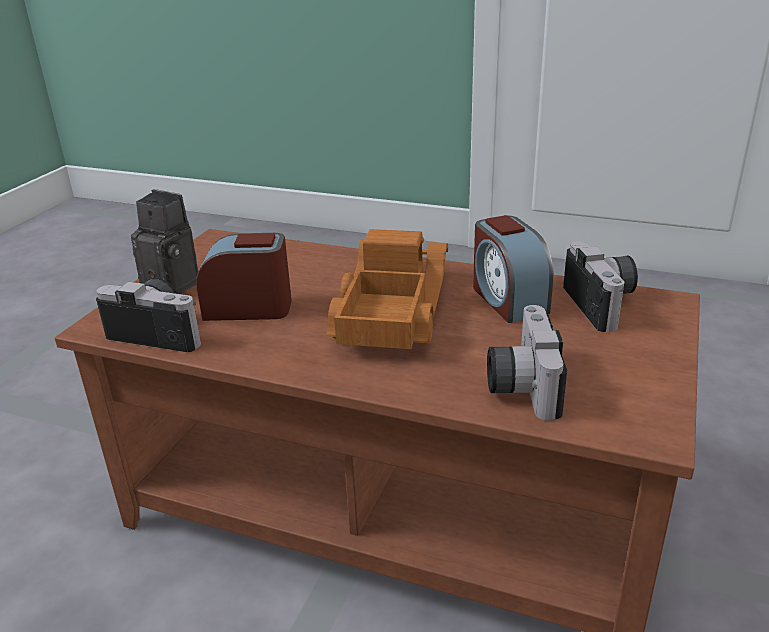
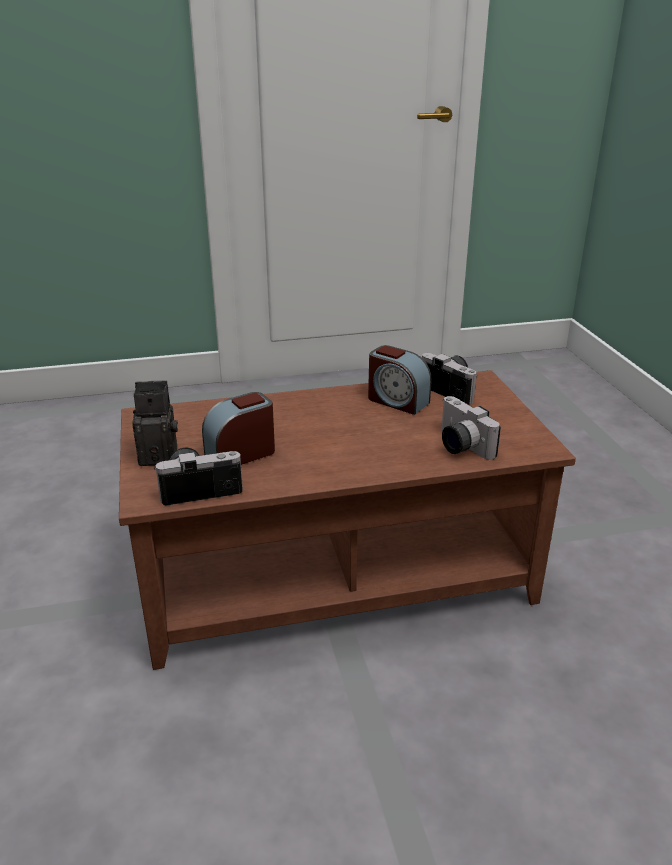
camera: 35 degrees left, 0 degrees up
toy truck [326,229,448,349] -> none

